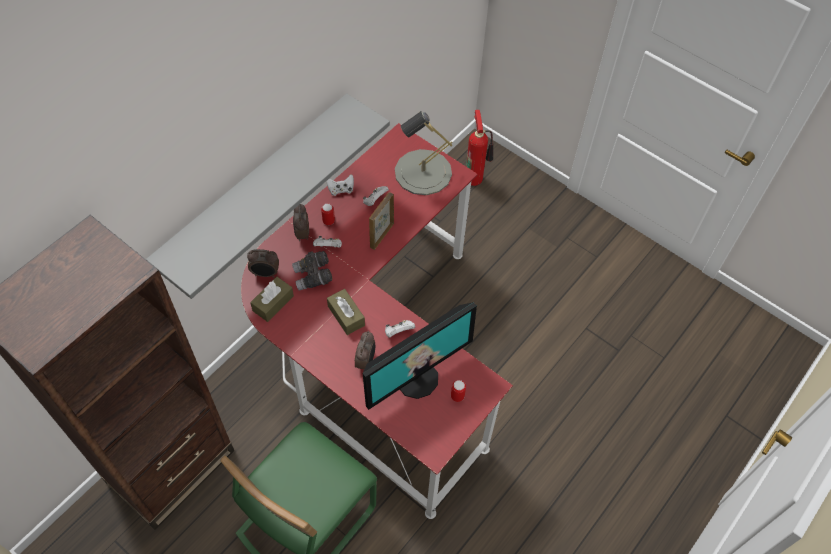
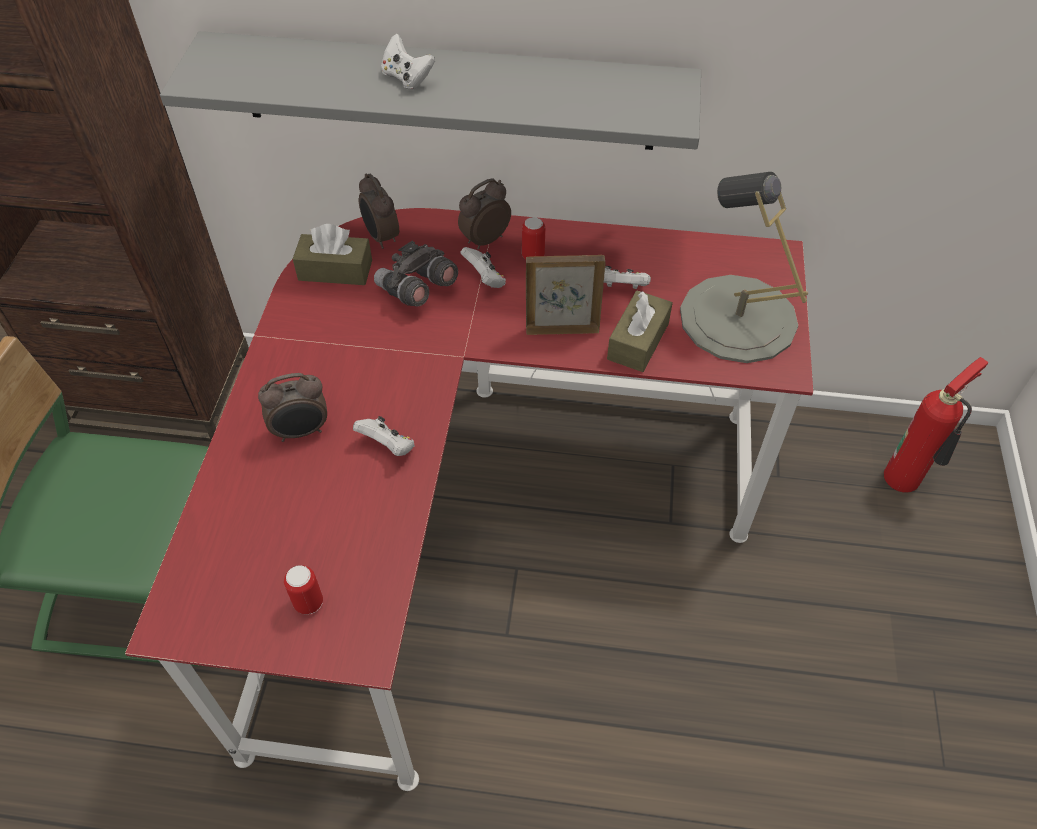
camera: 60 degrees right, 5 degrees down
white game controller [326,174,354,196] -> white game controller moved to [381,34,435,90]
brown tissue box [327,289,365,335] -> brown tissue box moved to [607,291,673,372]
monitor [363,302,477,410] -> none

